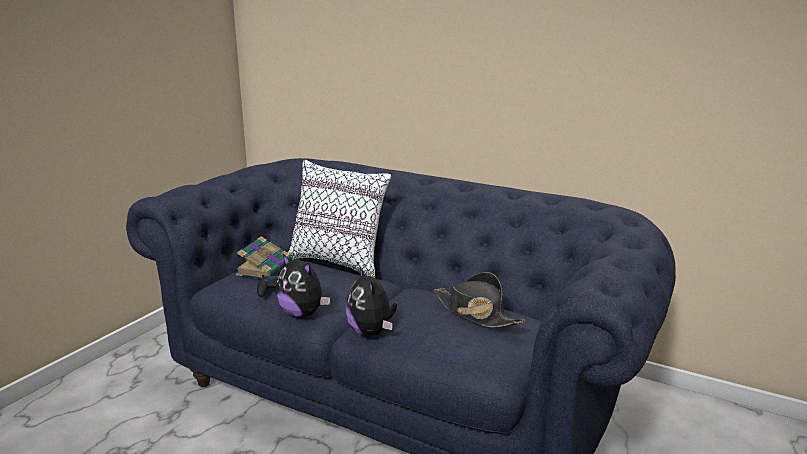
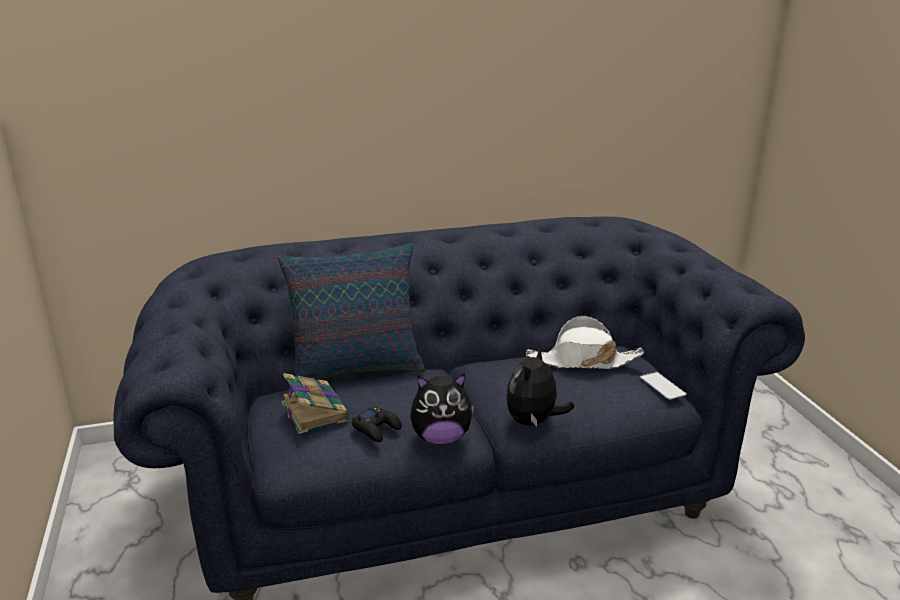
camera: 45 degrees left, 5 degrees up
white pillow [288,160,391,278] -> blue pillow [278,244,425,380]
plush toy [345,266,397,337] -> plush toy turned 90 degrees clockwise [506,346,574,427]
black hat [434,272,525,328] -> white hat [526,316,645,369]
none -> phone [640,372,687,400]

